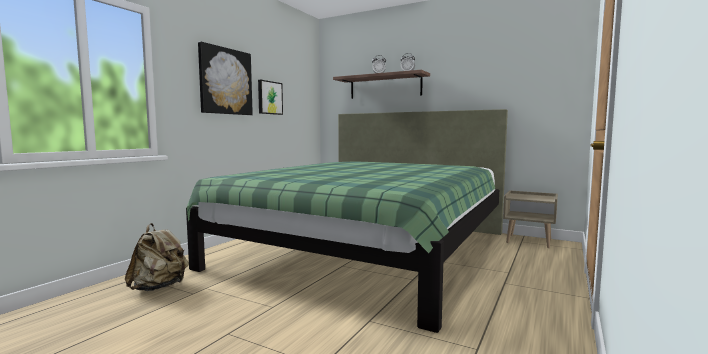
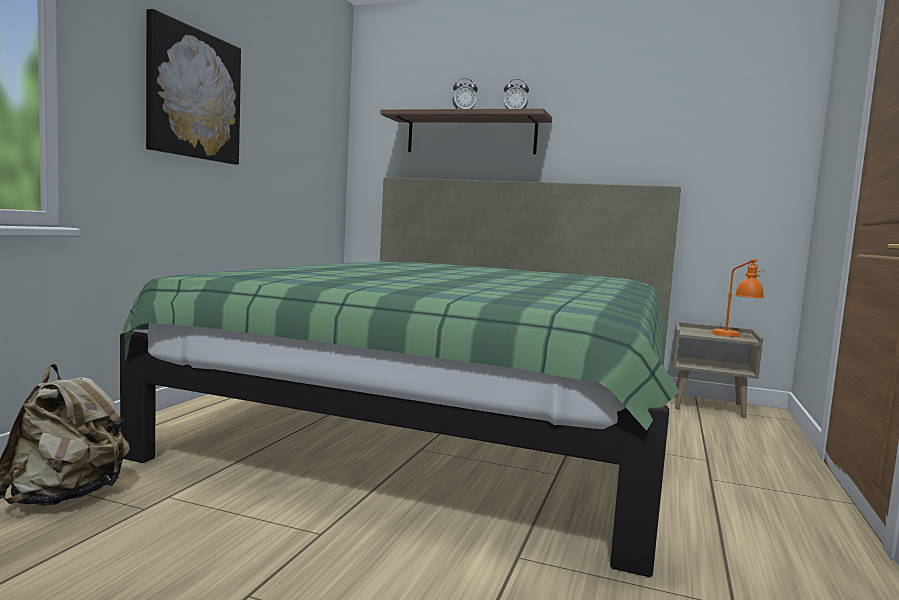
camera: 10 degrees left, 0 degrees up
picture [258,80,283,115] -> none
none -> orange table lamp [712,259,765,337]

